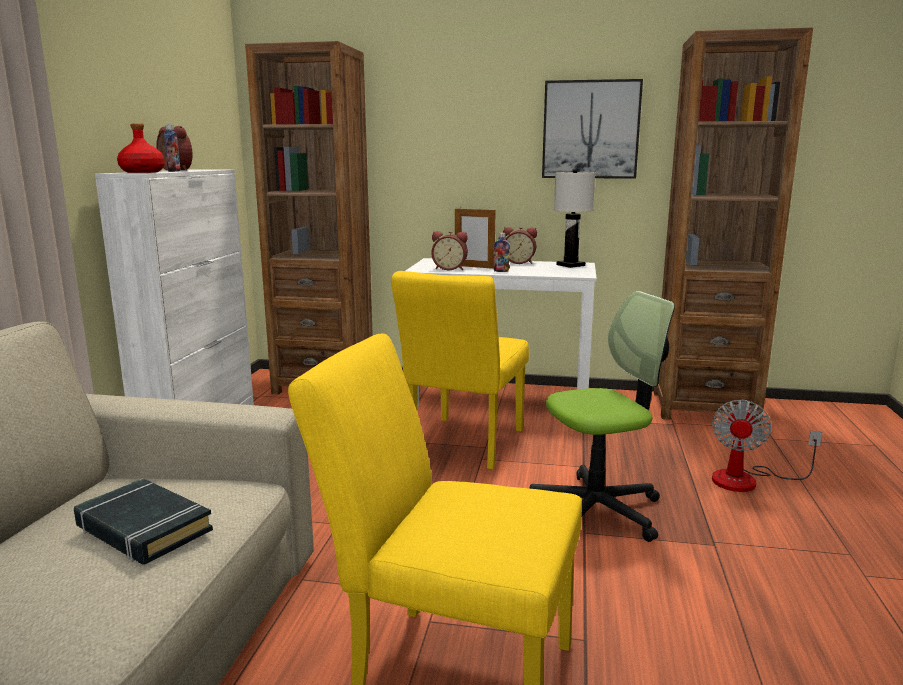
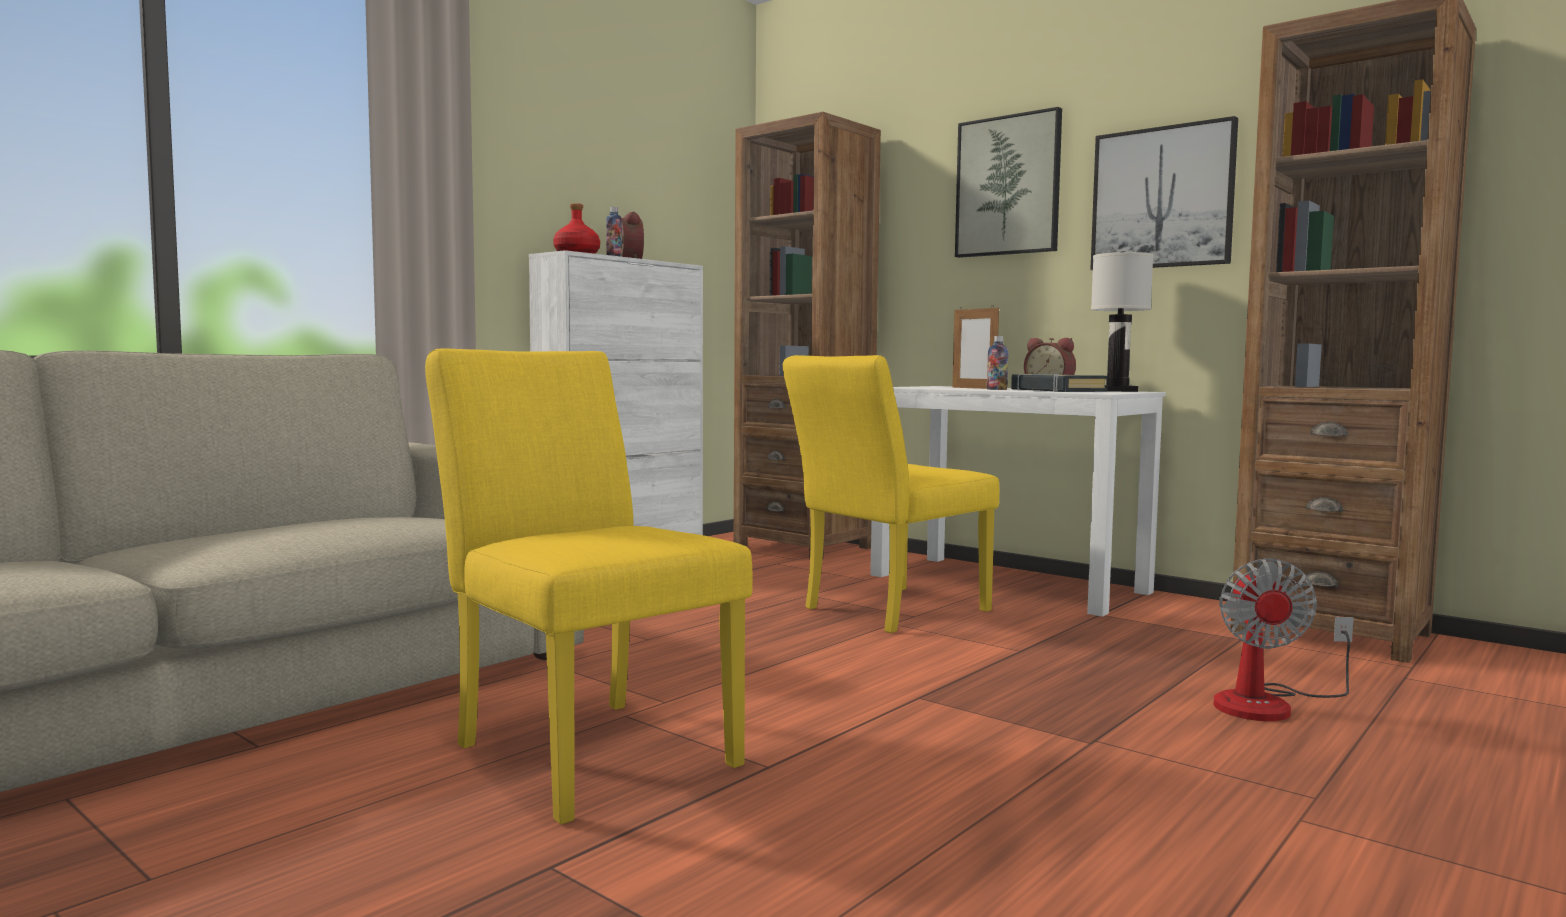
camera: 30 degrees right, 10 degrees down
black book [74,478,213,565] -> black book moved to [1011,374,1107,392]
alarm clock [431,231,468,270] -> none
office chair [530,291,675,542] -> none
fan [712,399,822,492] -> fan turned 45 degrees counterclockwise [1214,558,1354,721]
none -> picture [955,107,1062,258]

